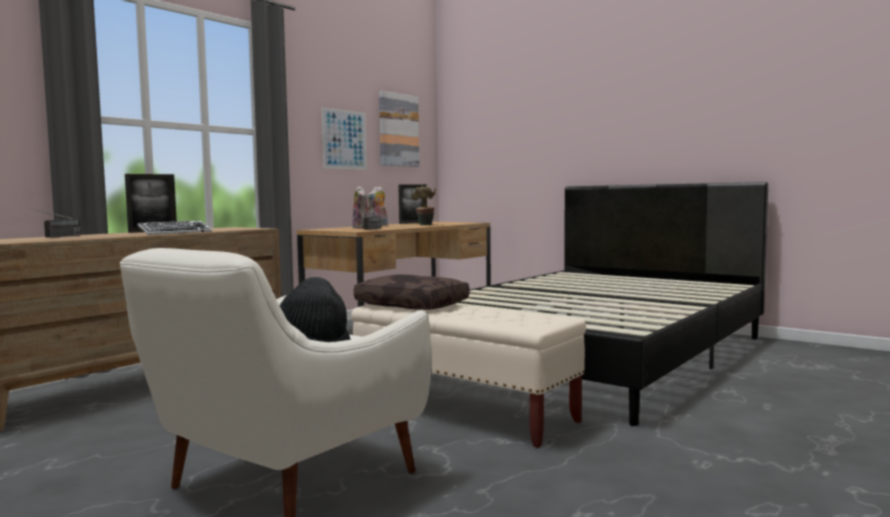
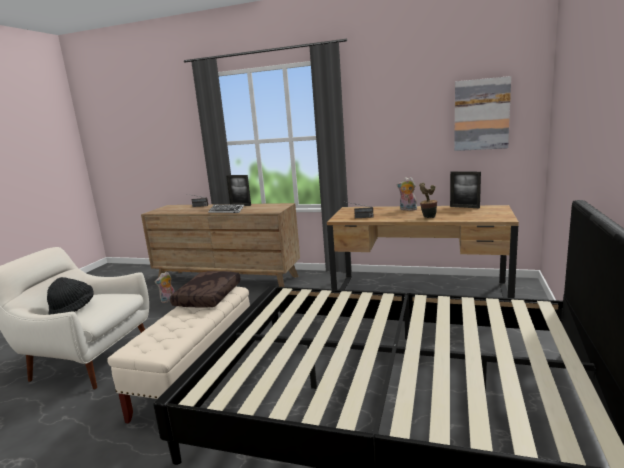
camera: 70 degrees right, 10 degrees up
picture [322,107,367,170] -> none
plush toy [352,186,370,229] -> plush toy moved to [155,272,175,303]

